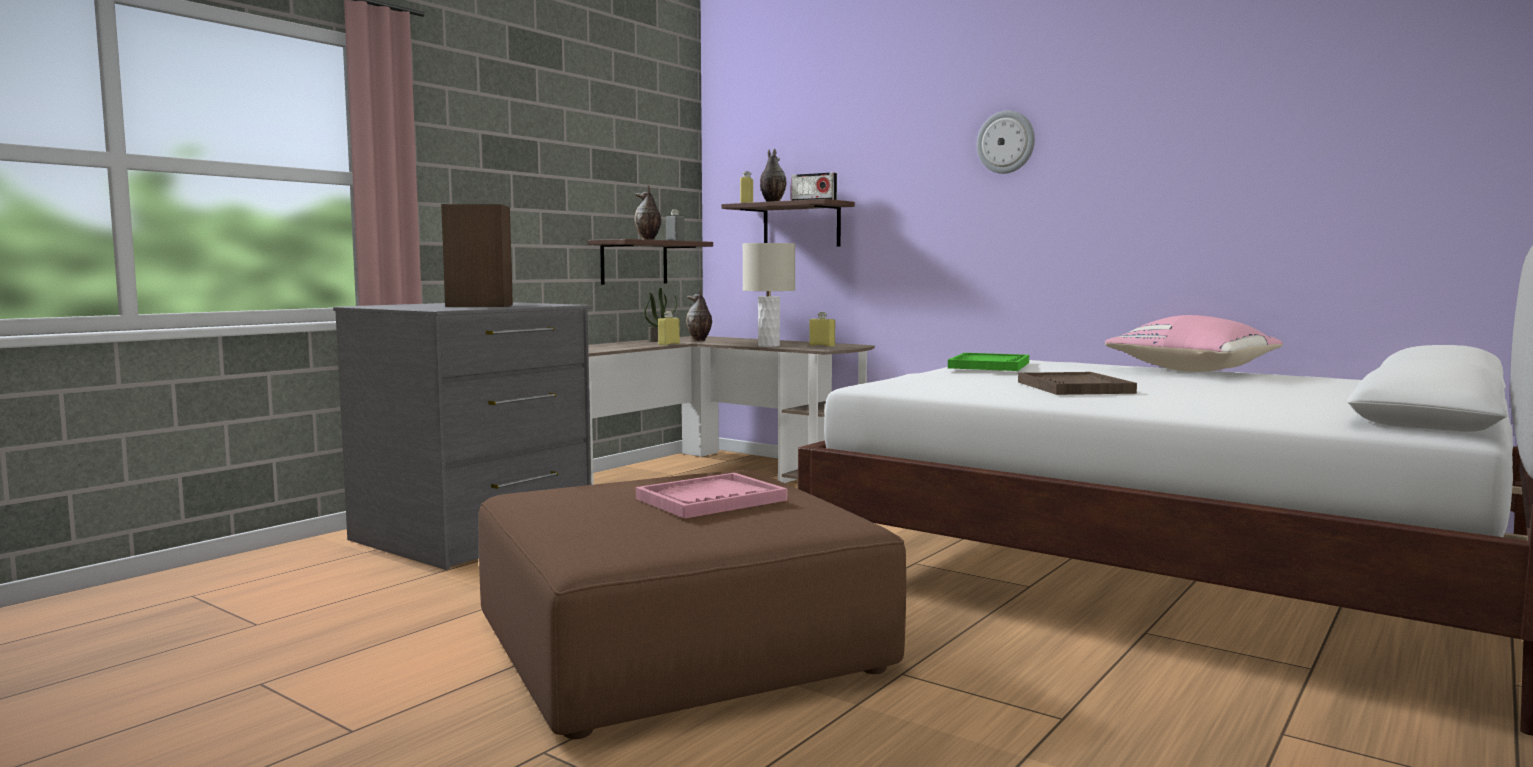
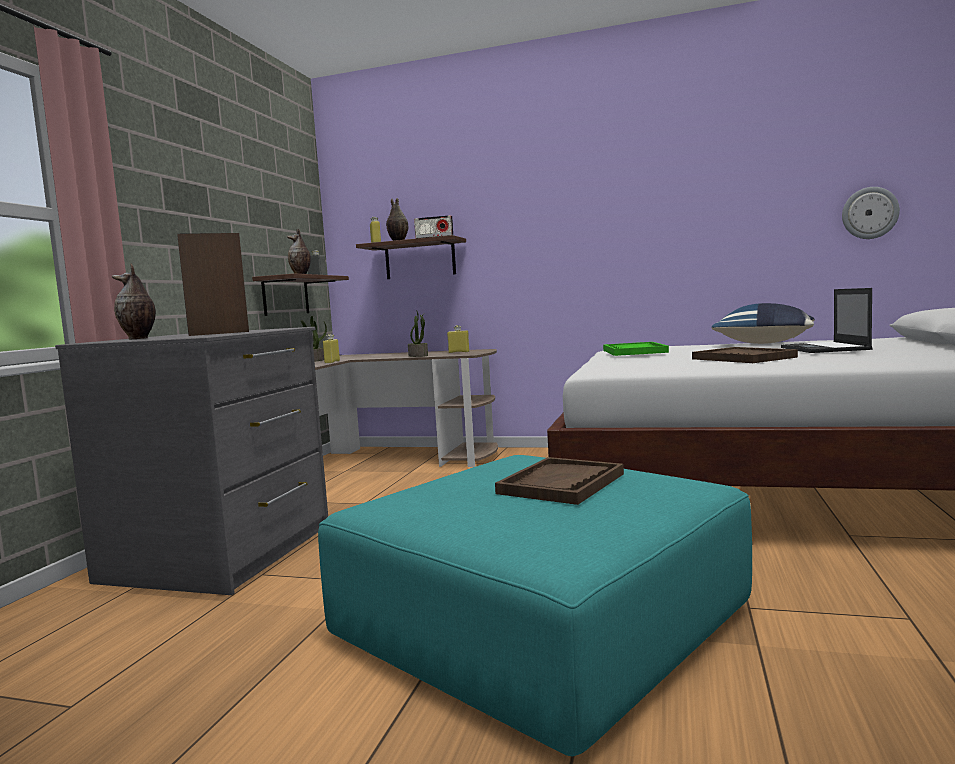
camera: 20 degrees left, 0 degrees up
brown ottoman [478,470,906,739] -> turquoise ottoman [318,455,752,757]
pink tray [636,473,787,518] -> brown tray [495,457,624,505]
vase [686,288,712,341] -> vase moved to [112,264,156,339]
beige table lamp [742,243,795,347] -> potted plant [408,310,428,357]
wall clock [977,111,1035,174] -> wall clock moved to [842,187,900,239]
pink pillow [1105,315,1283,372] -> blue pillow [712,303,815,344]
none -> laptop [781,288,873,353]

